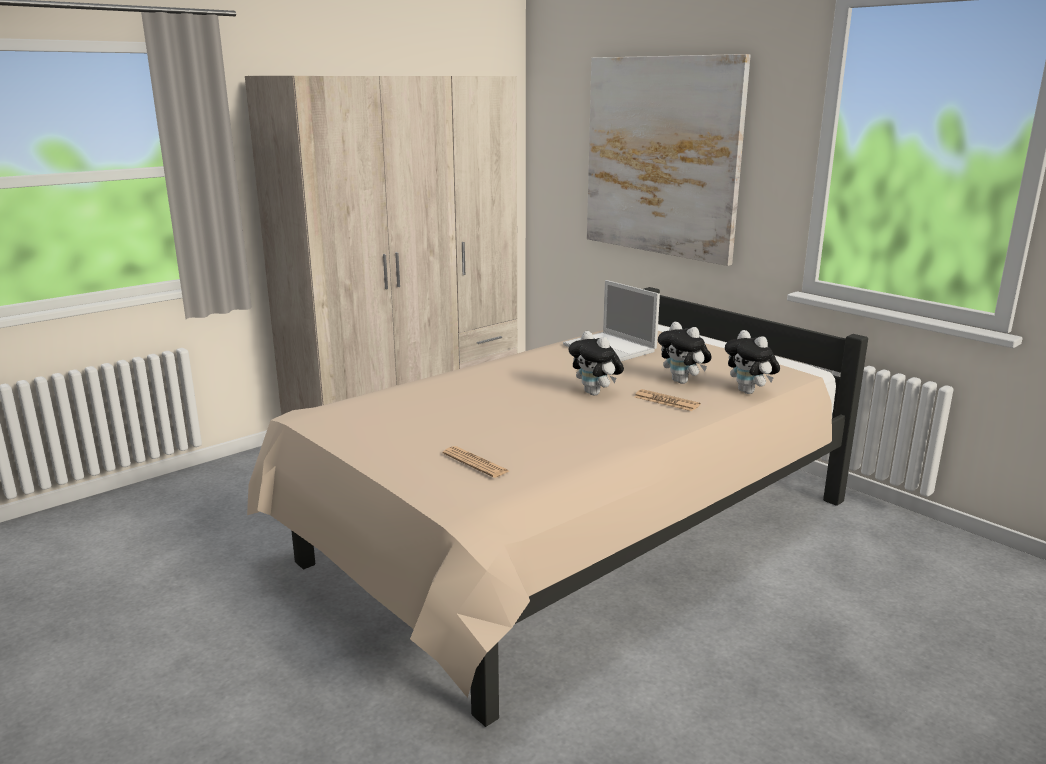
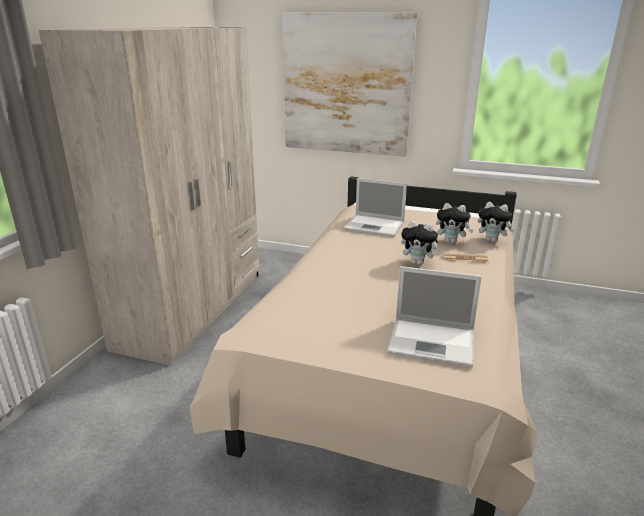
camera: 30 degrees left, 5 degrees up
newspaper [443,446,509,478] -> laptop [387,266,482,367]

